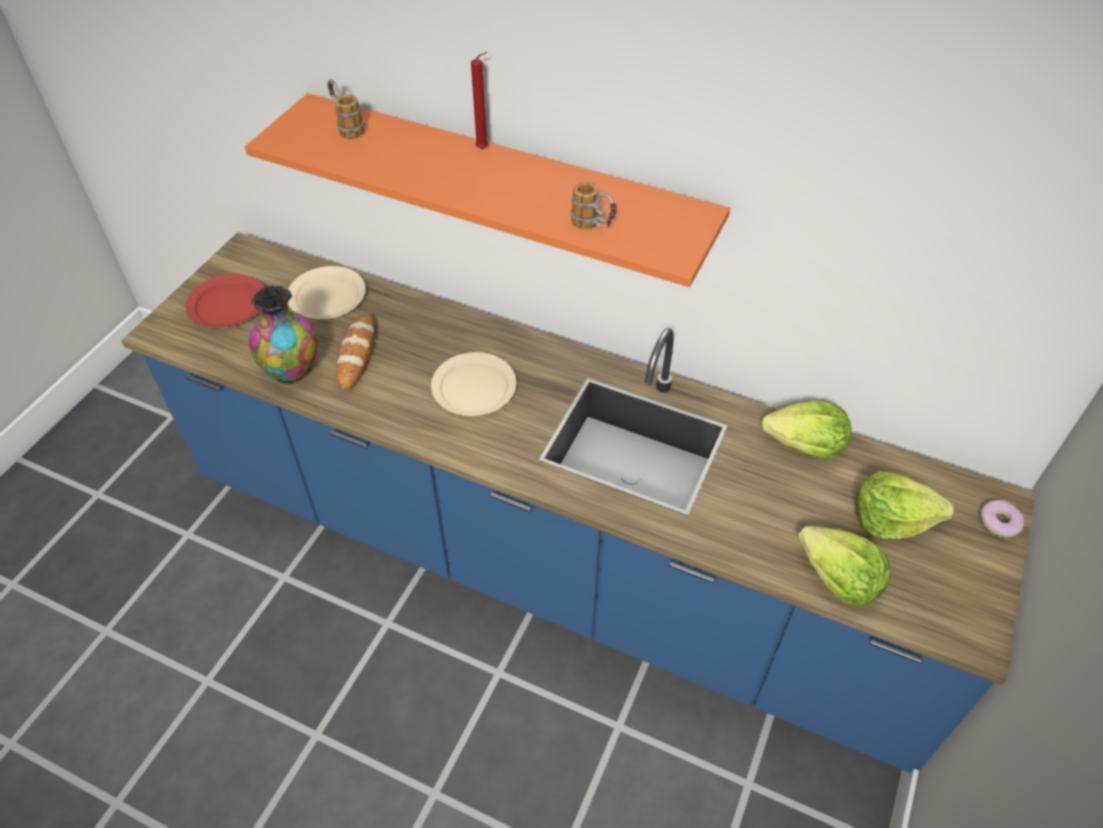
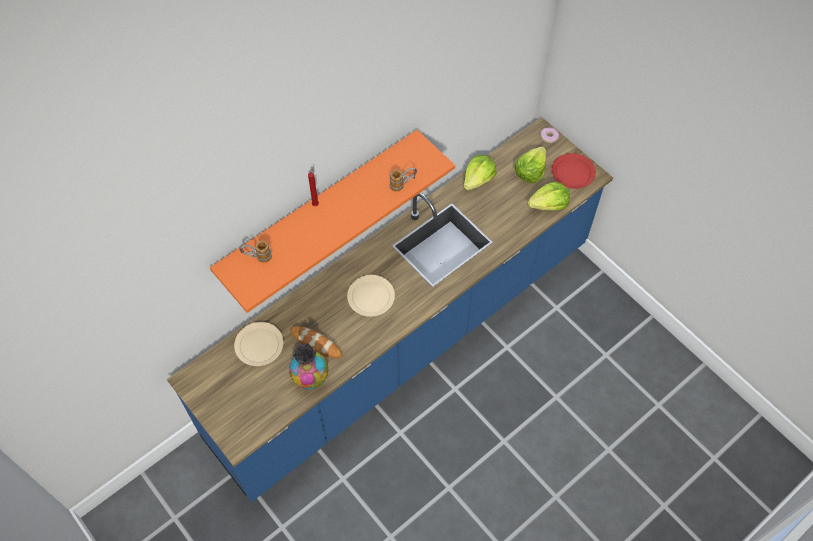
camera: 65 degrees left, 10 degrees up
red plate [185,274,265,328] -> red plate moved to [552,153,596,189]

